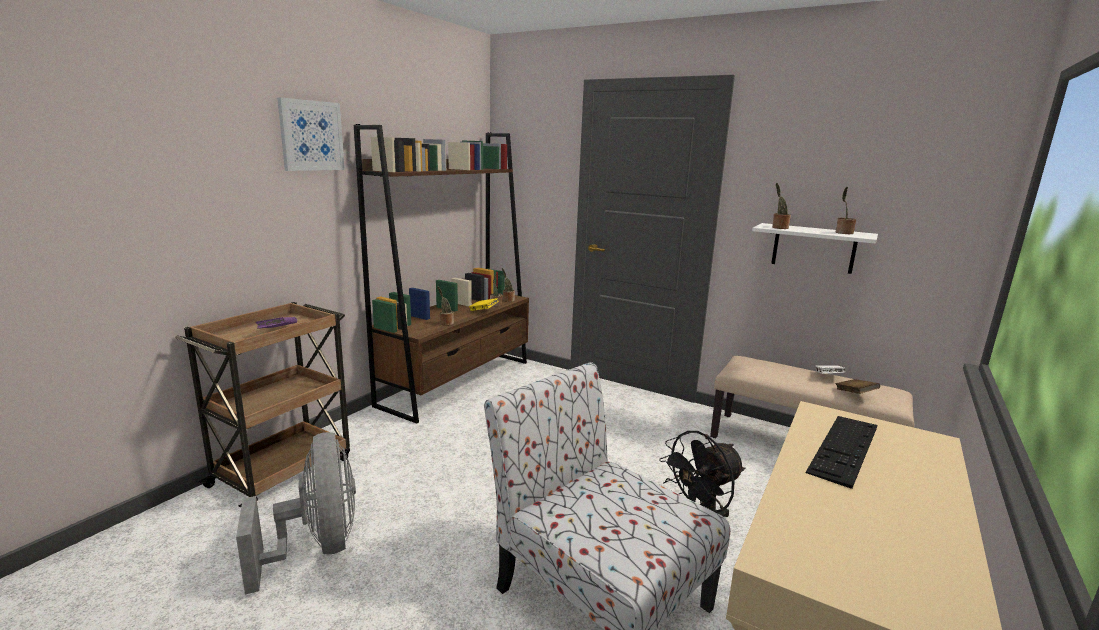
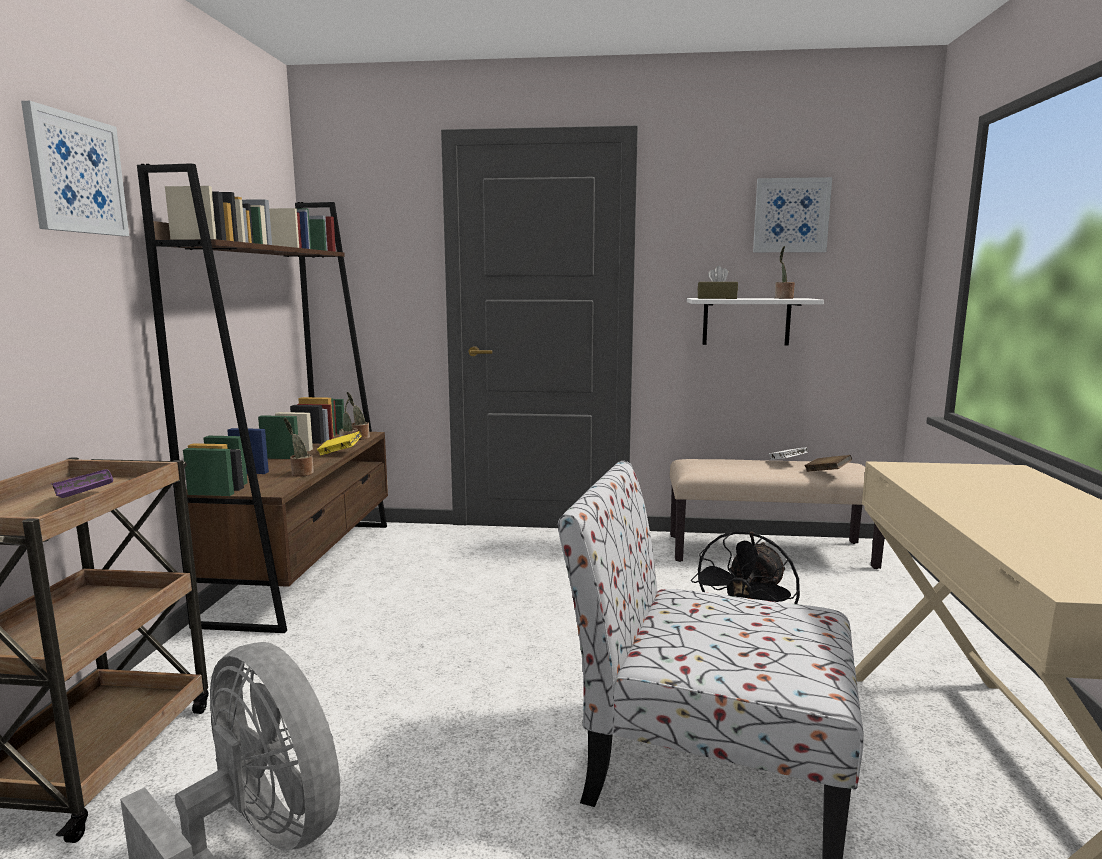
camera: 25 degrees left, 5 degrees down
potted plant [772,183,791,229] -> brown tissue box [698,266,738,299]
keyboard [806,416,877,489] -> none
none -> picture [753,177,832,252]

